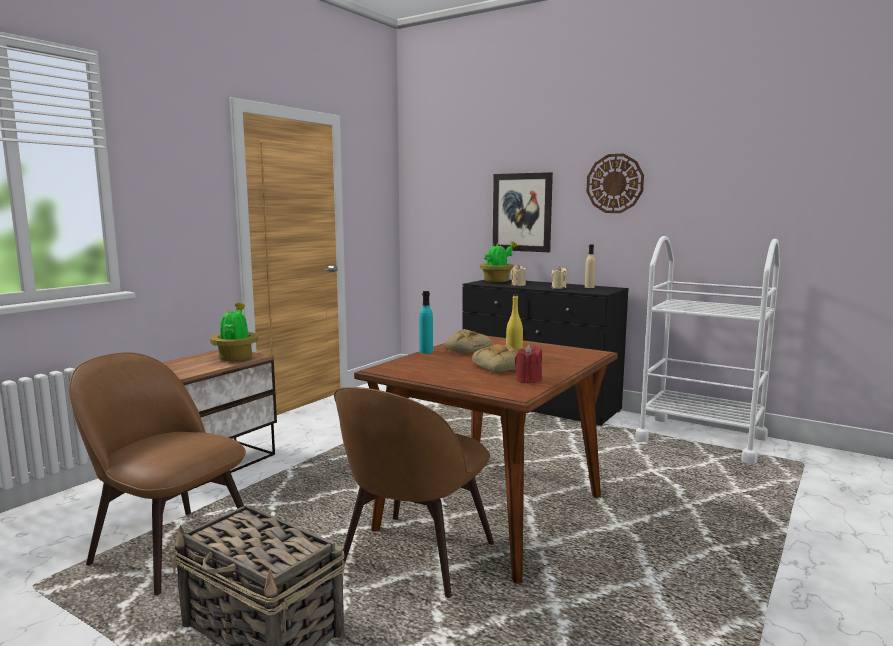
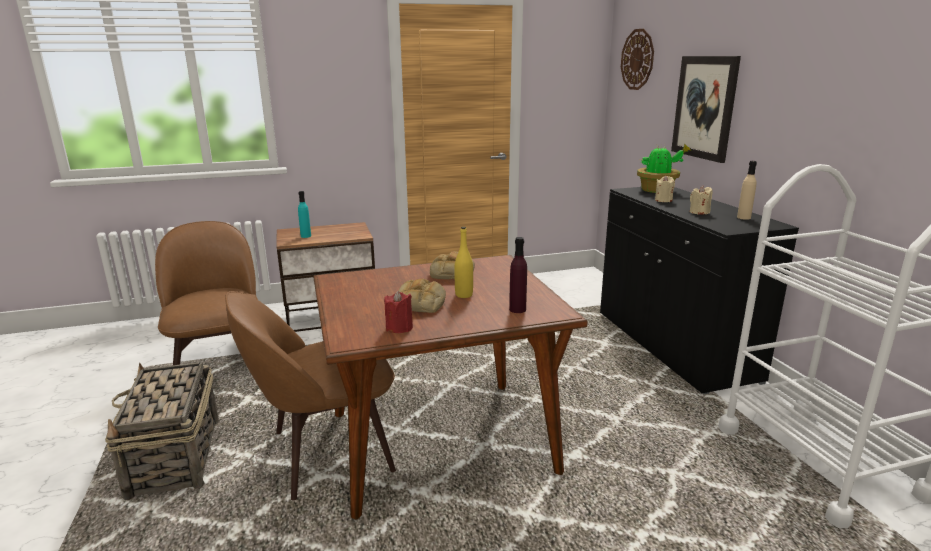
camera: 40 degrees right, 10 degrees up
potted plant [210,303,258,361] -> none
turquoise bottle [419,291,433,354] -> turquoise bottle moved to [298,191,311,238]
wall clock [586,154,644,213] -> wall clock moved to [621,29,654,90]
none -> purple bottle [509,237,527,313]

